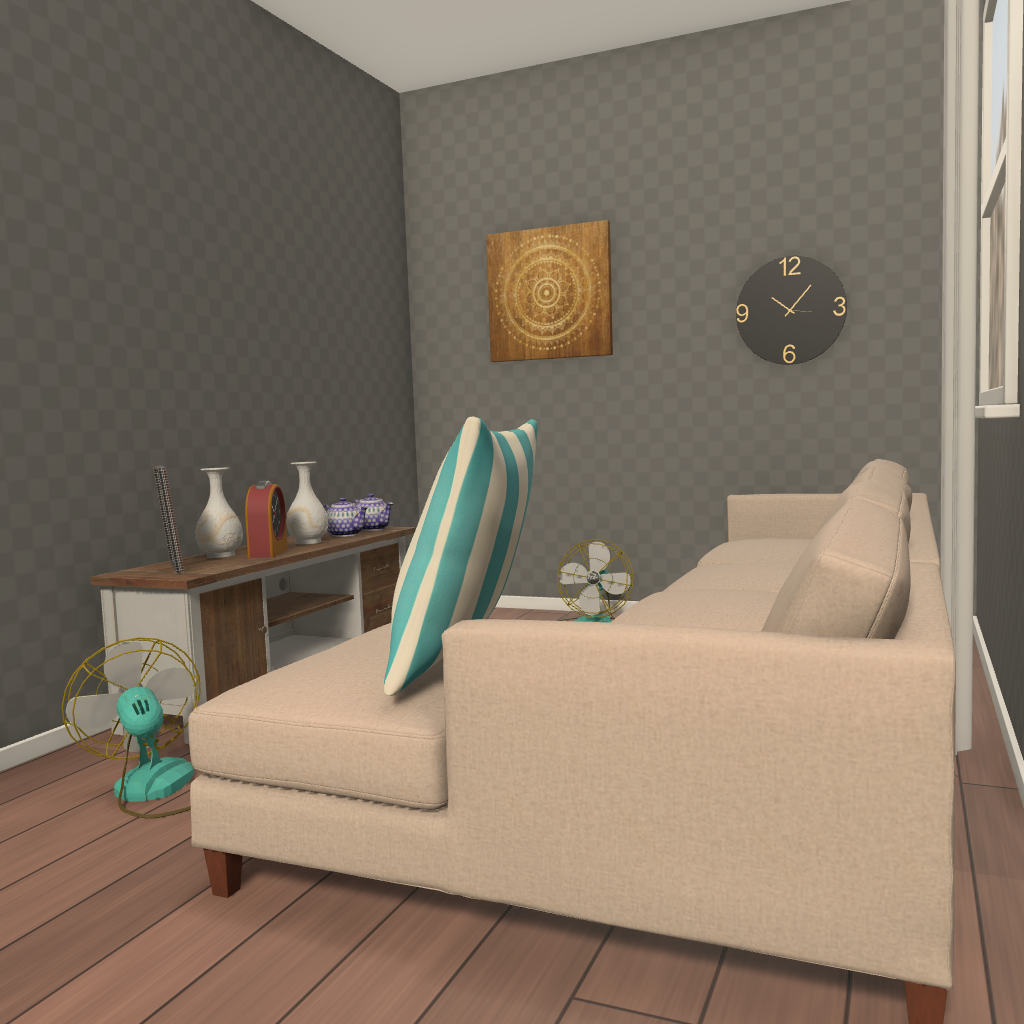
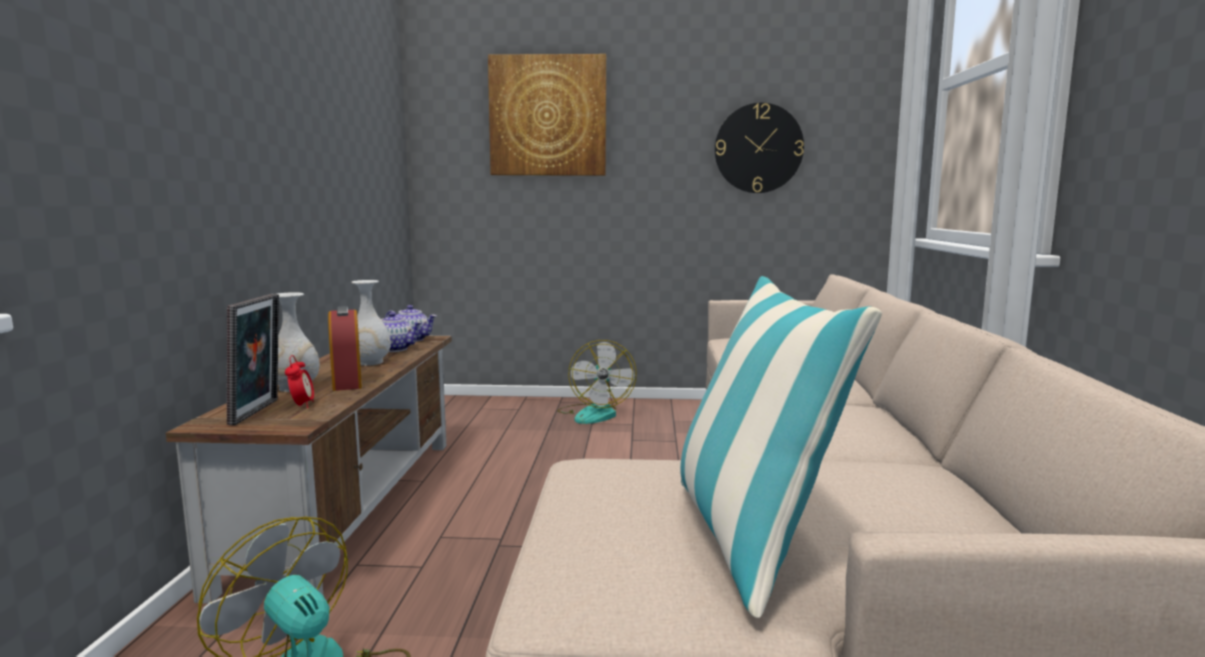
camera: 20 degrees left, 5 degrees up
picture frame [153,466,184,573] -> picture frame turned 135 degrees counterclockwise [227,294,279,425]
none -> alarm clock [285,355,314,408]

